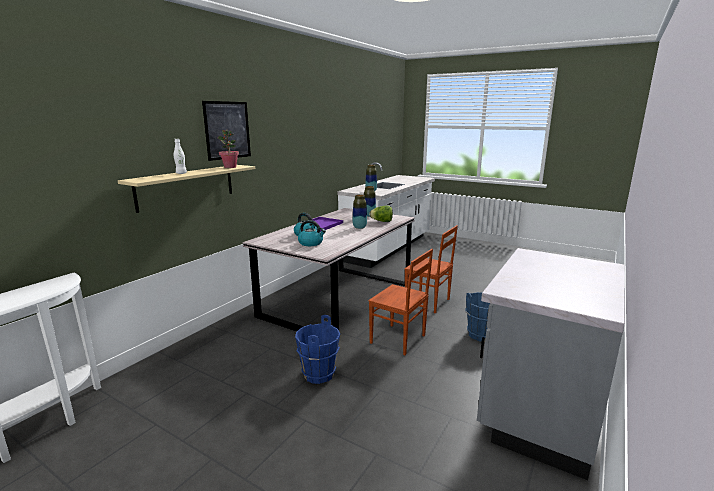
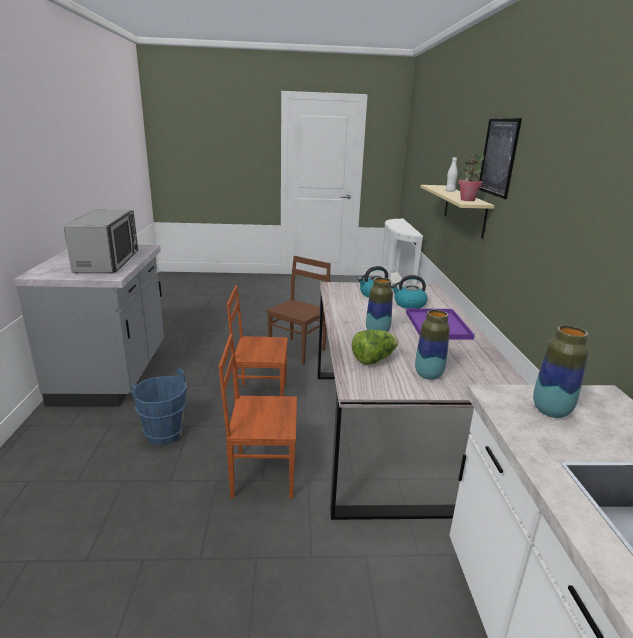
camera: 145 degrees right, 5 degrees up
blue bucket [295,315,340,384] -> brown chair [267,256,331,364]
none -> microwave [64,210,138,273]

